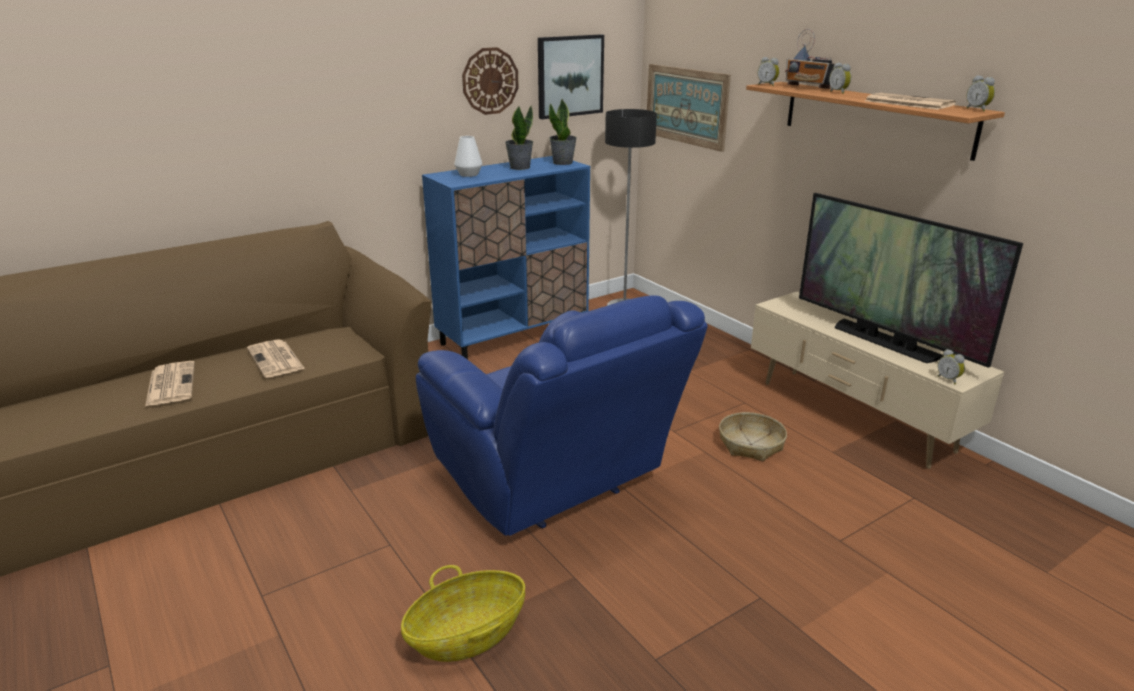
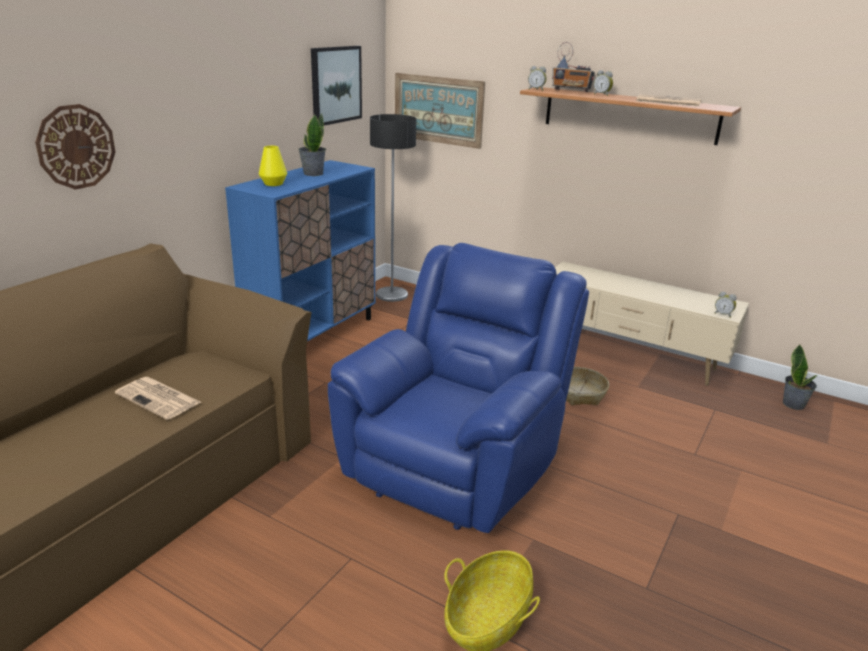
camera: 25 degrees left, 0 degrees up
newspaper [145,361,195,407] -> none
blue armchair [416,295,708,536] -> blue armchair turned 90 degrees counterclockwise [328,243,589,533]
white vase [454,136,483,177] -> yellow vase [259,146,287,186]
wall clock [462,47,519,115] -> wall clock moved to [35,104,115,190]
potted plant [549,99,577,165] -> potted plant moved to [783,344,817,410]
television [799,193,1023,368] -> none
alarm clock [967,75,995,111] -> none

